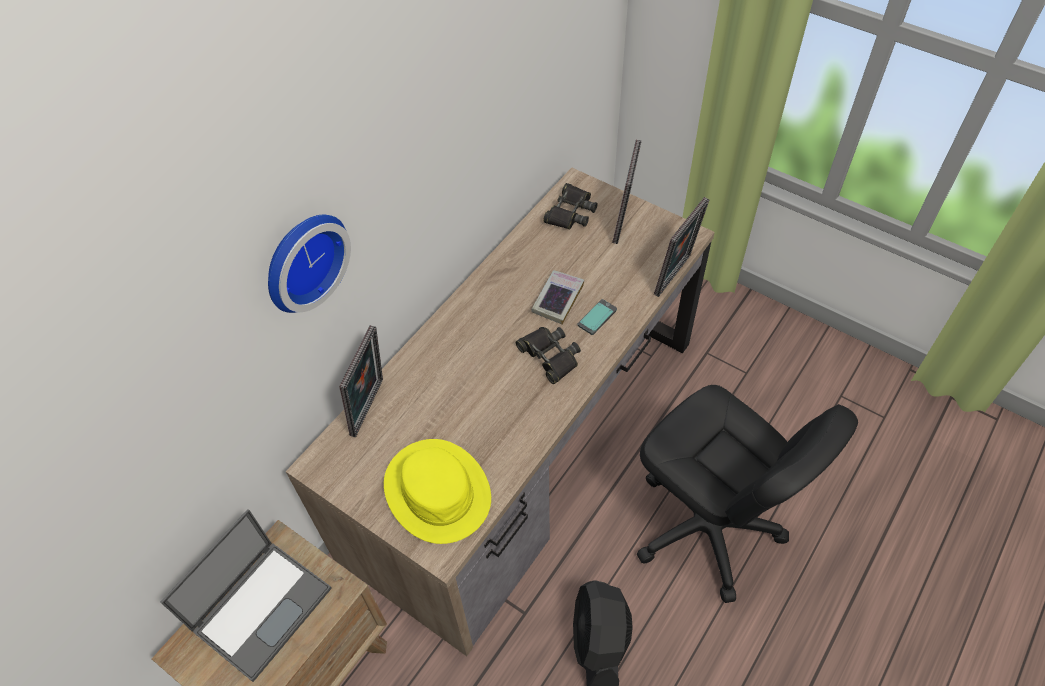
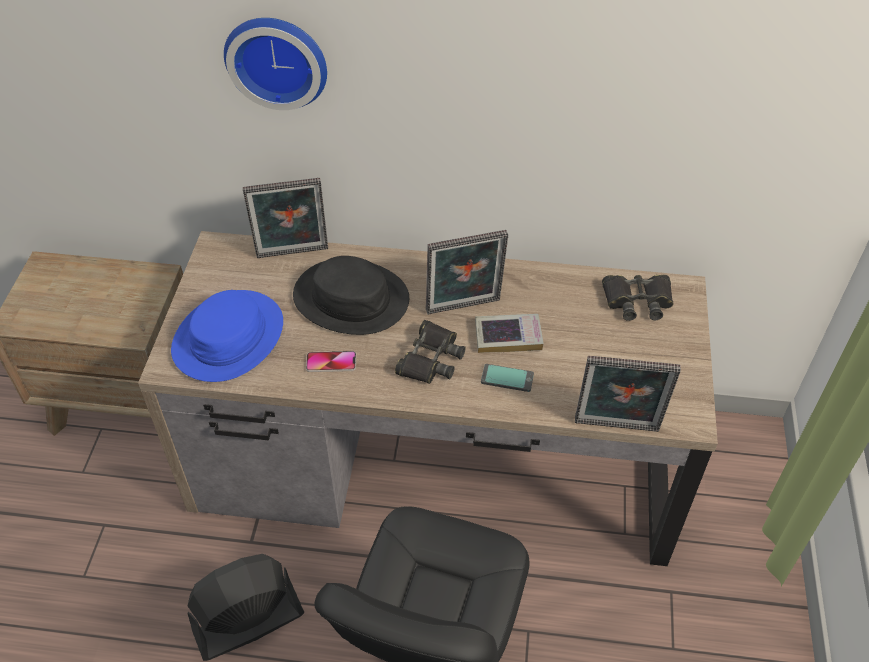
camera: 60 degrees right, 5 degrees down
laptop [160,509,332,682] -> none
yellow hat [384,439,491,544] -> blue hat [171,290,283,382]
picture frame [612,140,641,244] -> picture frame moved to [426,230,508,314]
none -> black hat [293,256,409,335]
none -> phone [306,351,356,372]

